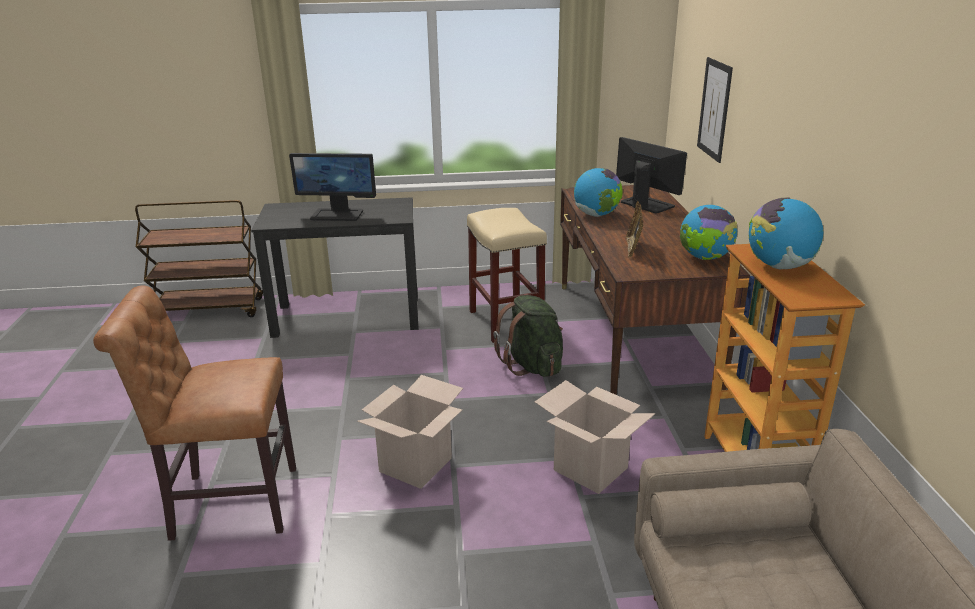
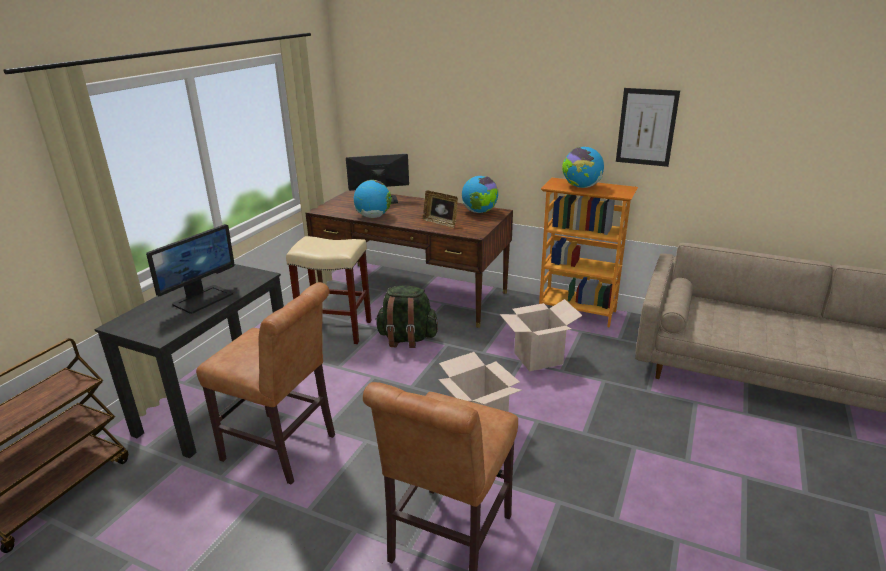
camera: 60 degrees left, 0 degrees up
picture [697,57,733,163] -> picture moved to [616,88,680,167]
none -> brown chair [196,282,335,484]

